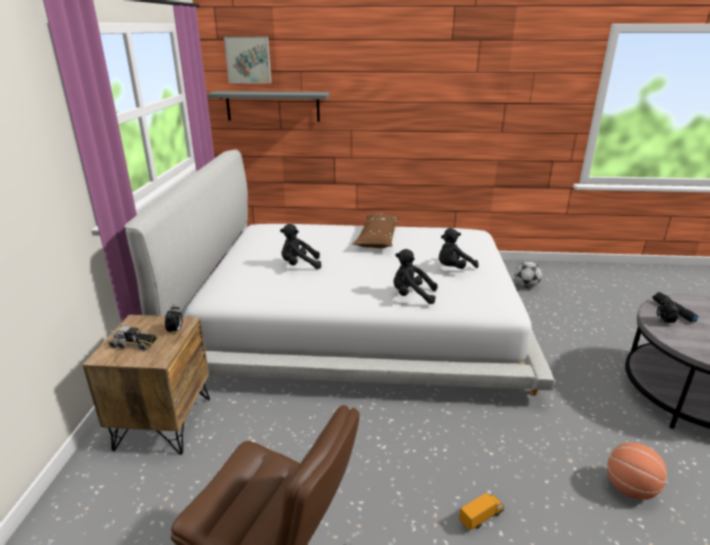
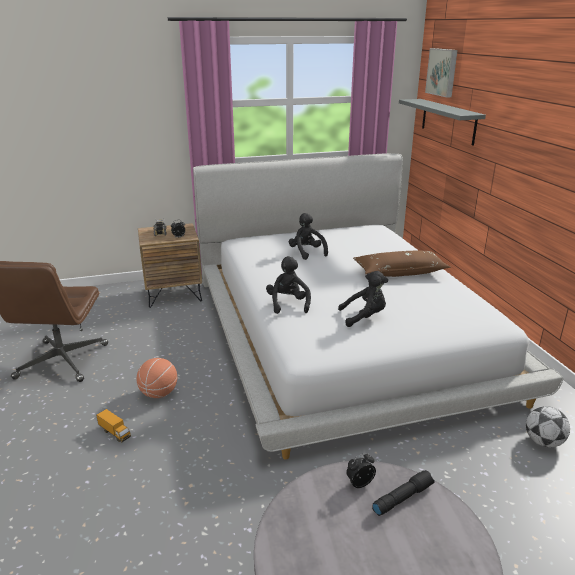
camera: 70 degrees right, 0 degrees up
black plush toy [439,228,479,269] -> black plush toy turned 135 degrees clockwise [338,271,388,327]
basketball [607,442,667,500] -> basketball moved to [136,358,177,398]

